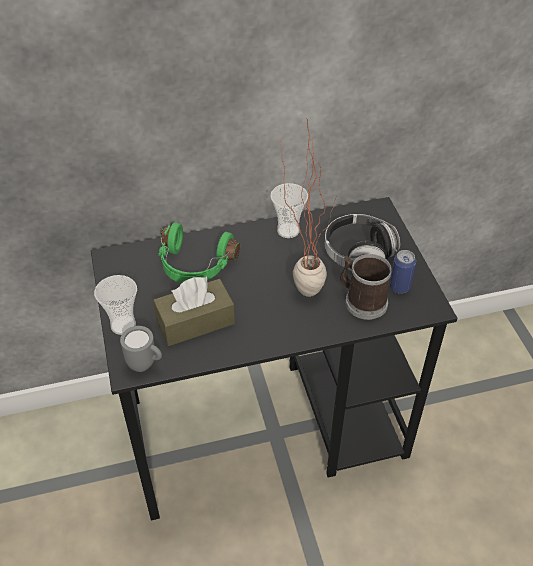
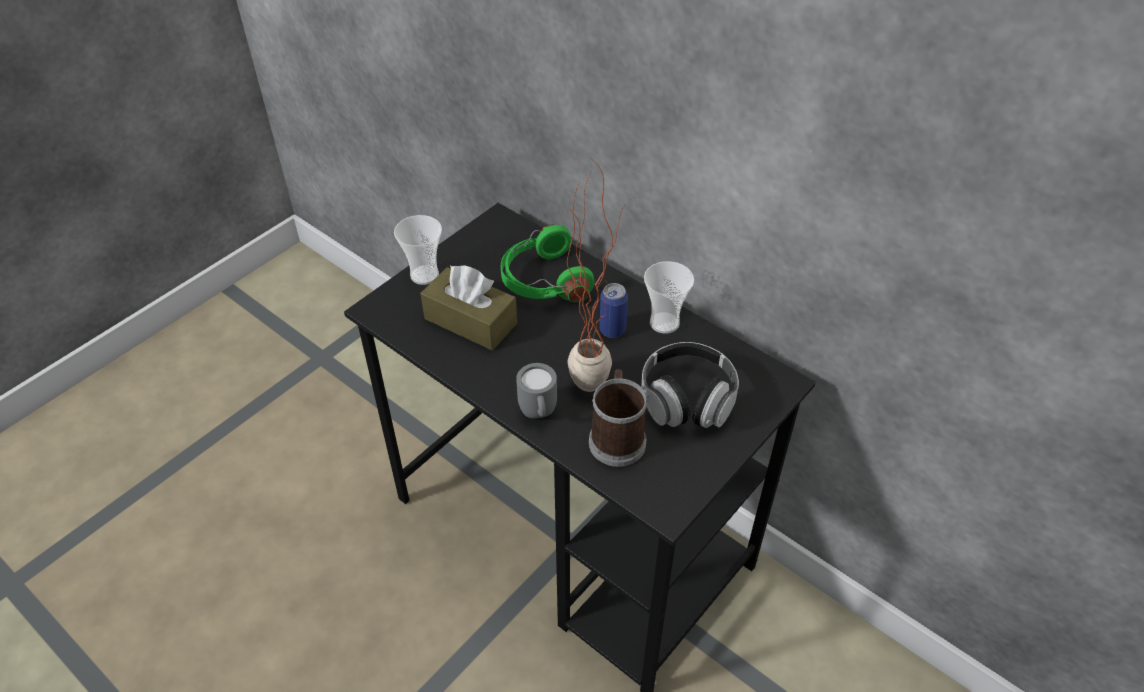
camera: 55 degrees right, 0 degrees up
grey mug [120,326,162,372] -> grey mug moved to [516,363,557,418]
can [390,250,416,294] -> can moved to [600,283,628,338]

